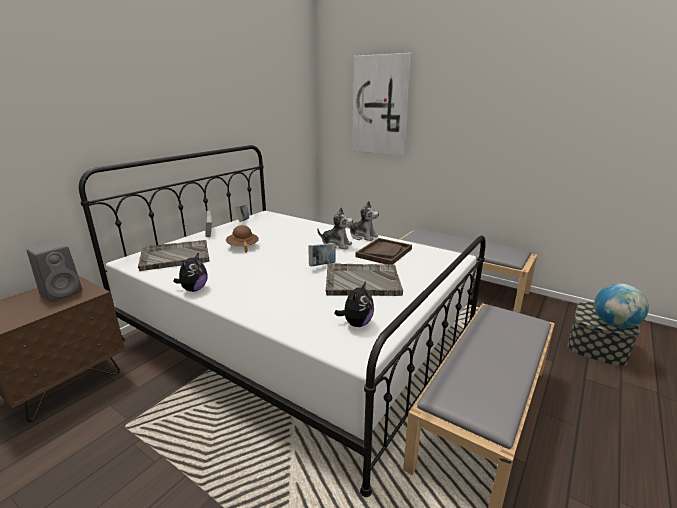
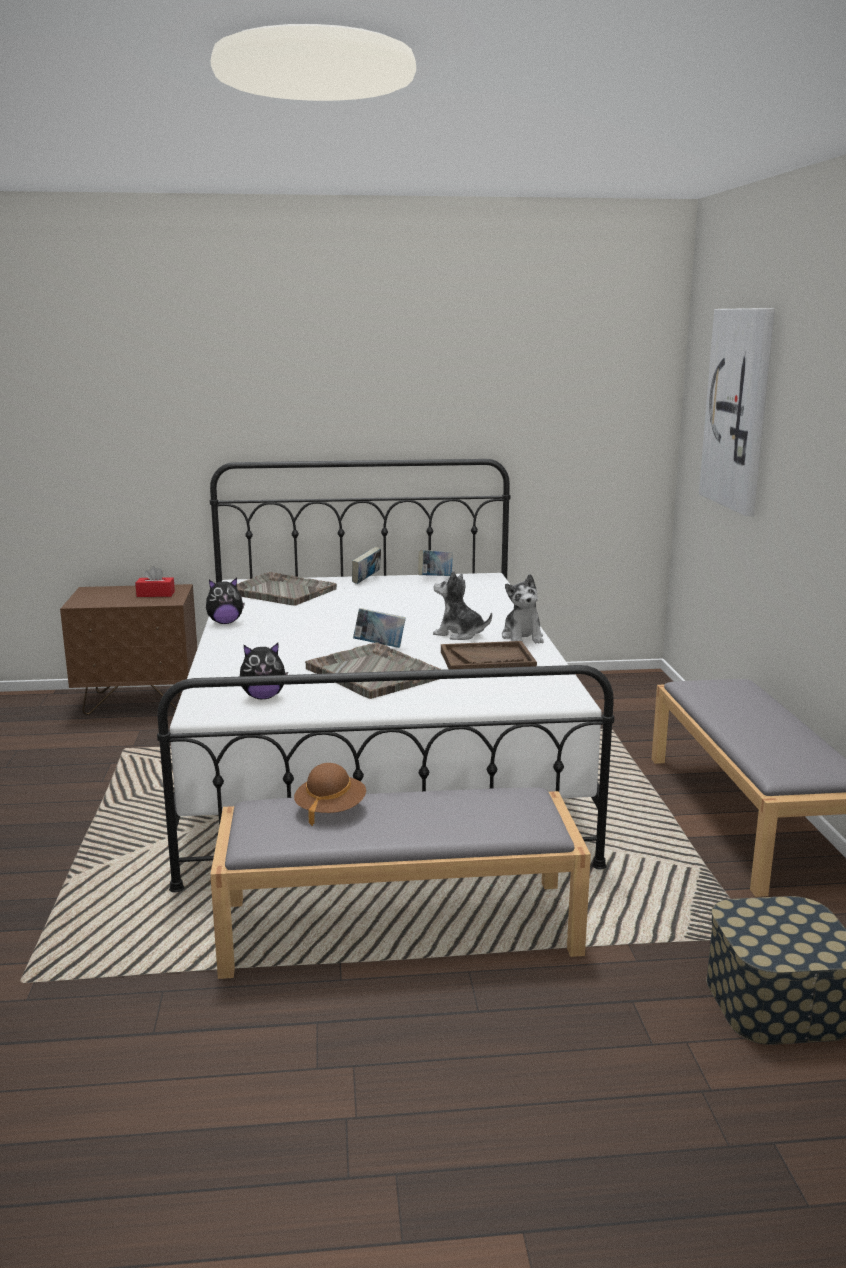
camera: 50 degrees right, 5 degrees down
grey speaker [27,241,82,302] -> red tissue box [135,566,175,597]
brown hat [226,225,259,253] -> brown hat moved to [294,763,366,826]
plush toy [317,207,353,250] -> plush toy turned 135 degrees clockwise [433,570,492,640]
globe [594,283,649,328] -> none

